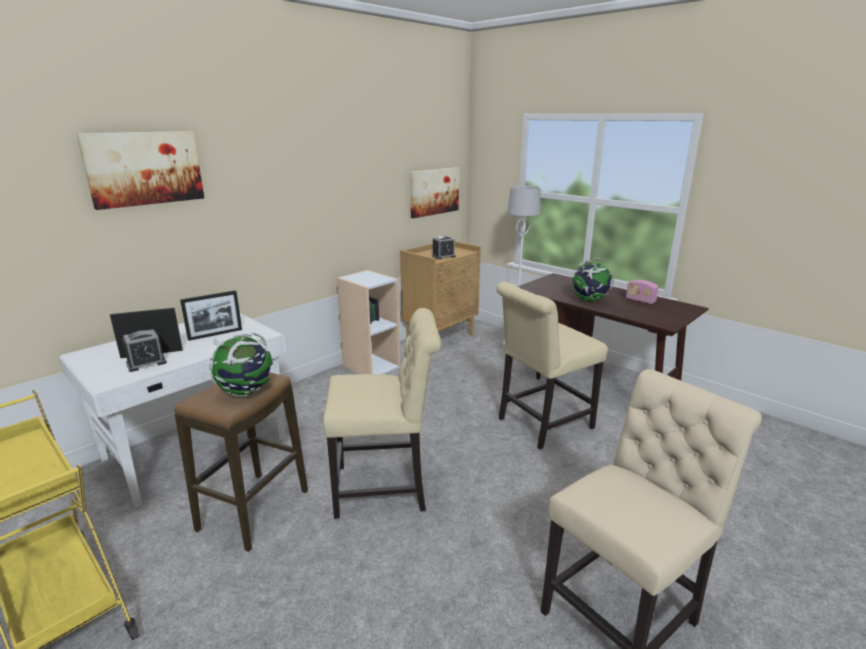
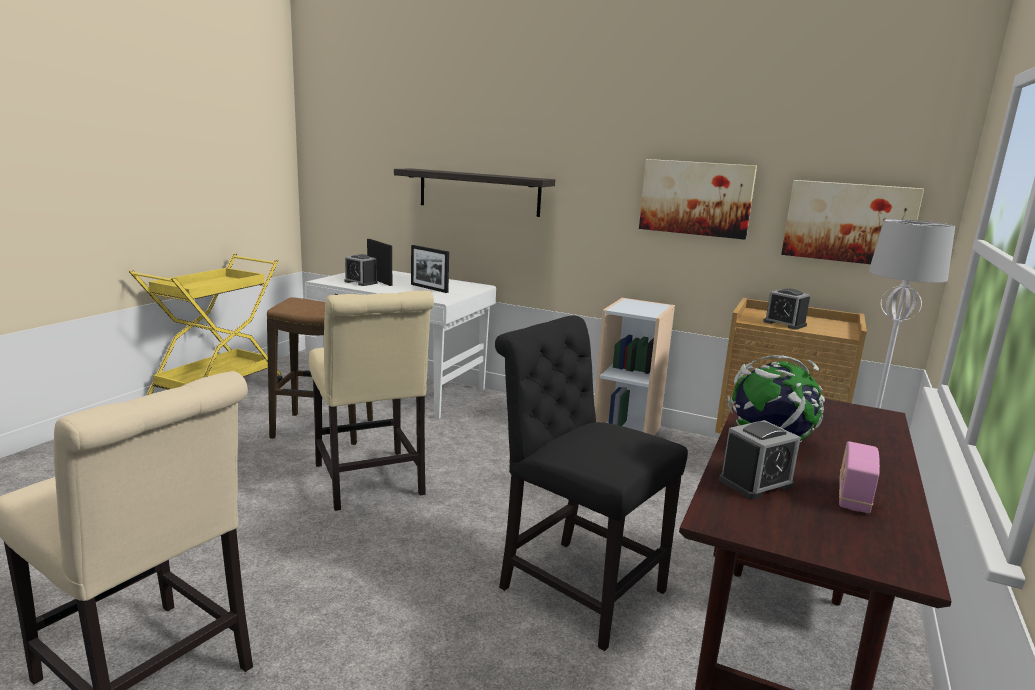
camera: 70 degrees right, 5 degrees down
picture [77,131,204,210] -> picture moved to [639,159,757,240]
globe [209,333,273,397] -> none
beige chair [496,282,608,449] -> black chair [495,315,688,651]
none -> shelf [394,168,555,217]
none -> alarm clock [719,420,801,499]

